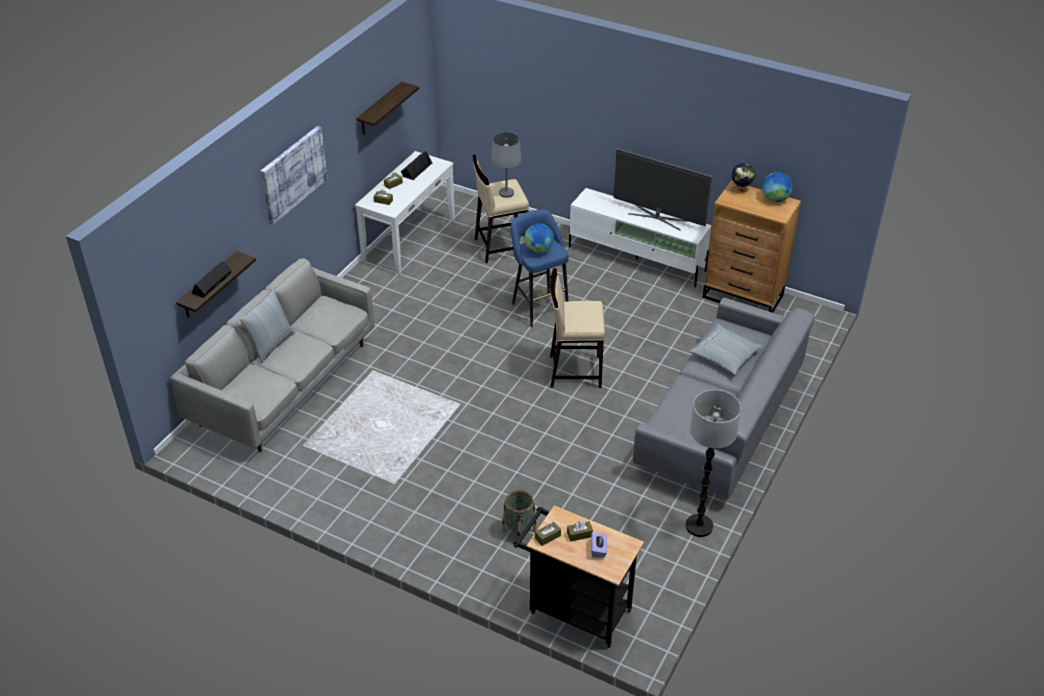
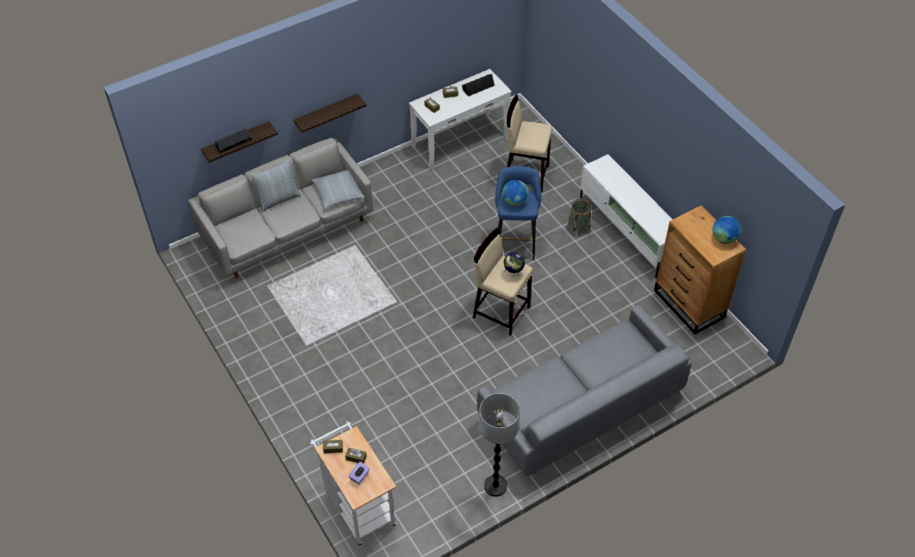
camera: 30 degrees right, 10 degrees up
picture [261,126,328,225] -> none
shelf [356,82,419,134] -> shelf moved to [293,94,367,133]
grey table lamp [491,132,522,198] -> none
basket [502,490,537,540] -> basket moved to [568,199,592,236]
black cart [513,505,644,648] -> white cart [310,421,397,546]
television [613,148,712,231] -> none
pillow [689,324,762,375] -> pillow moved to [311,170,364,209]
globe [731,163,755,192] -> globe moved to [504,252,525,276]

